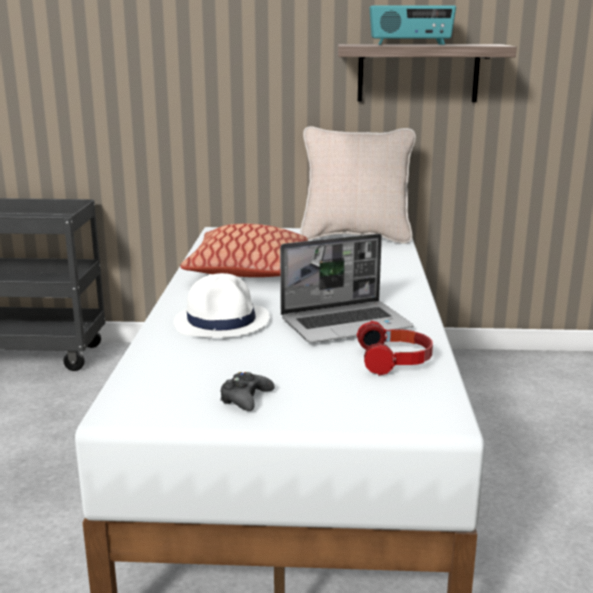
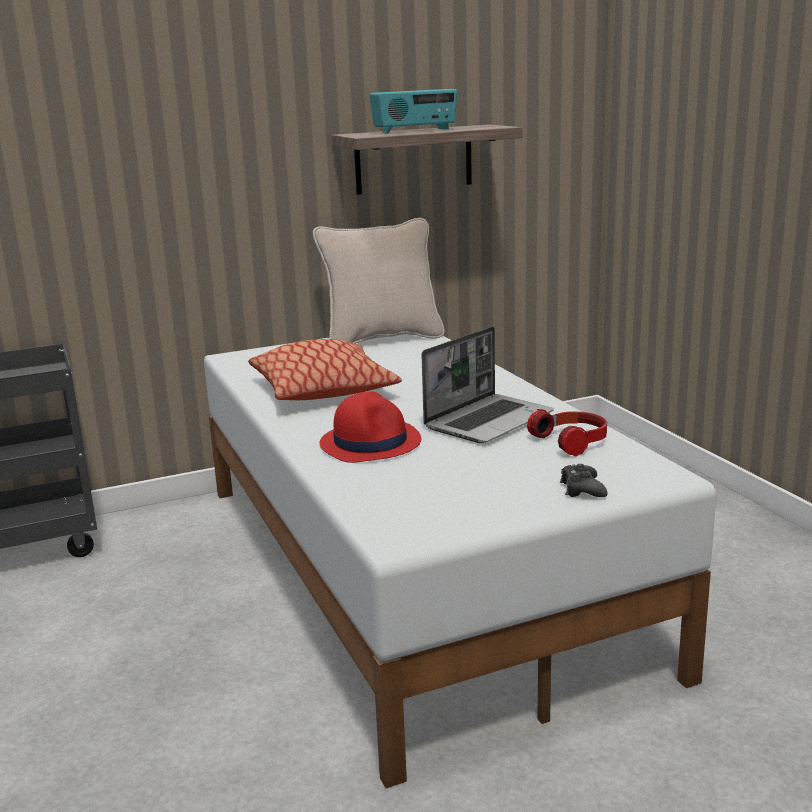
camera: 25 degrees left, 0 degrees up
white hat [174,273,270,338] -> red hat [319,391,421,463]
black game controller [220,372,275,411] -> black game controller moved to [560,464,608,497]

